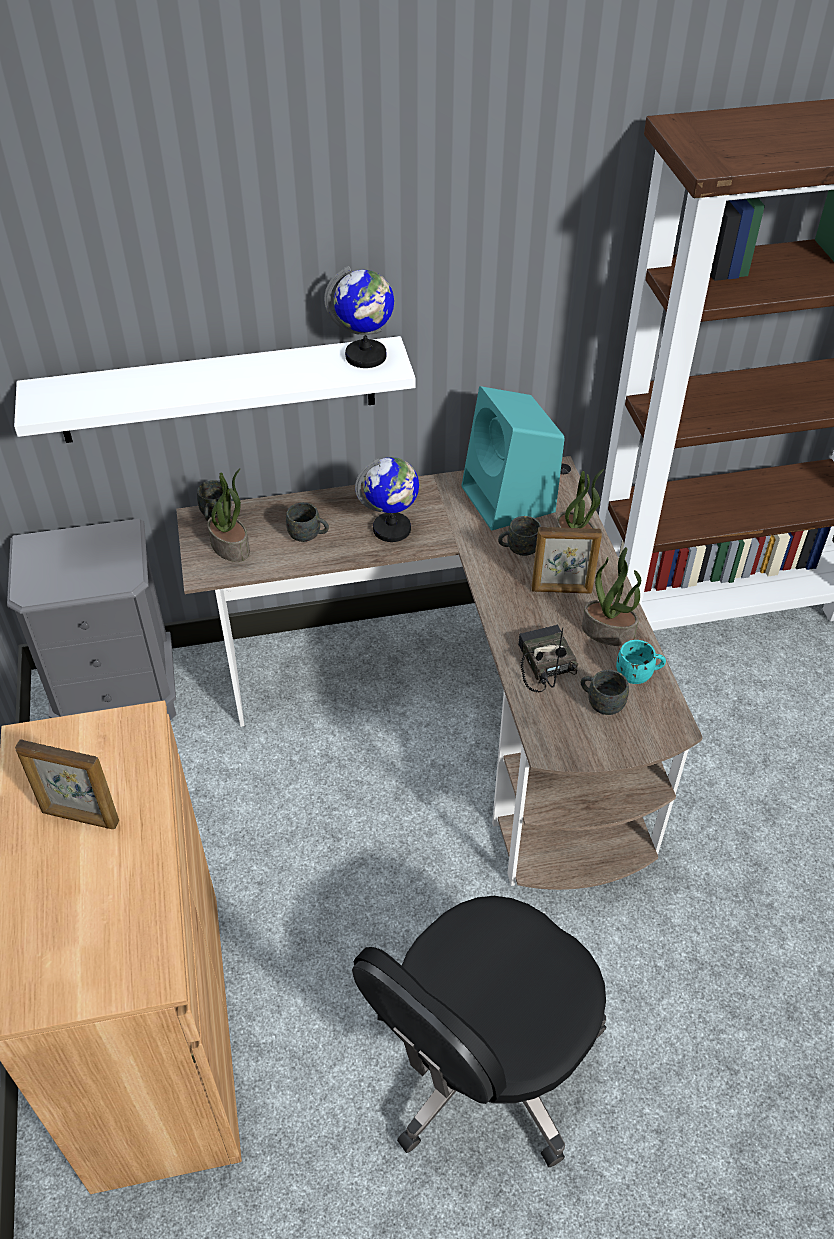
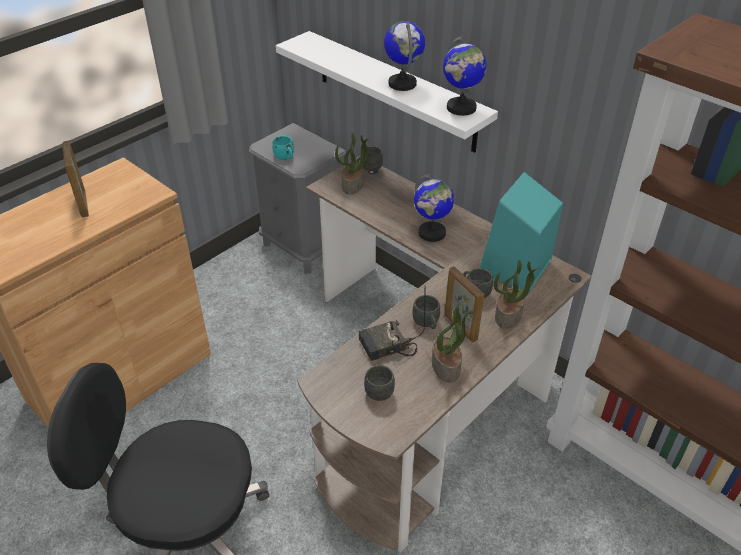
camera: 55 degrees right, 5 degrees down
grey mug [286,502,329,542] -> grey mug moved to [412,295,440,329]
radio [518,625,578,692] -> radio turned 150 degrees counterclockwise [359,293,425,361]
turquoise mug [616,640,666,684] -> turquoise mug moved to [272,136,294,160]
none -> globe [384,21,425,91]

